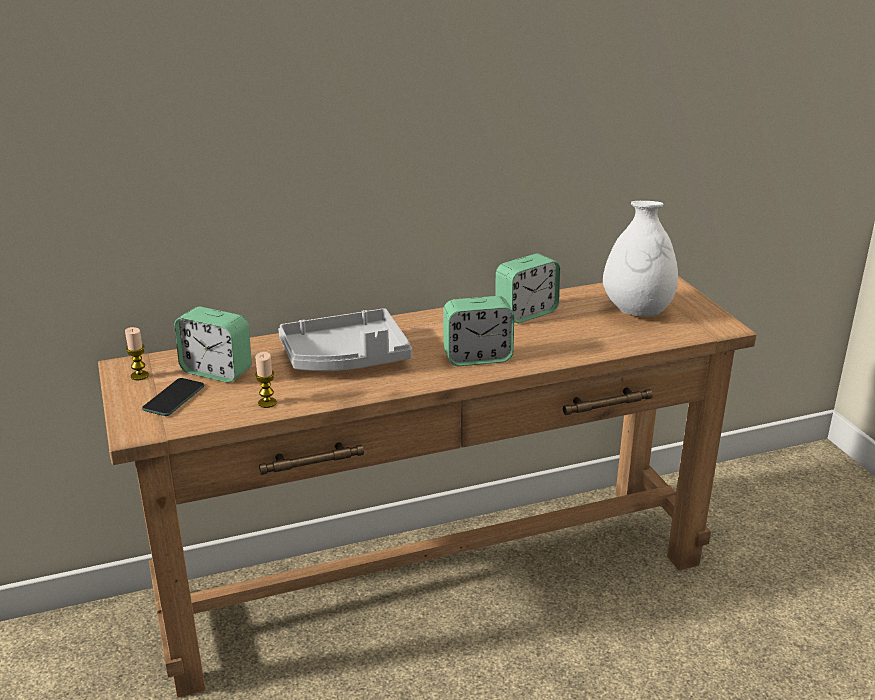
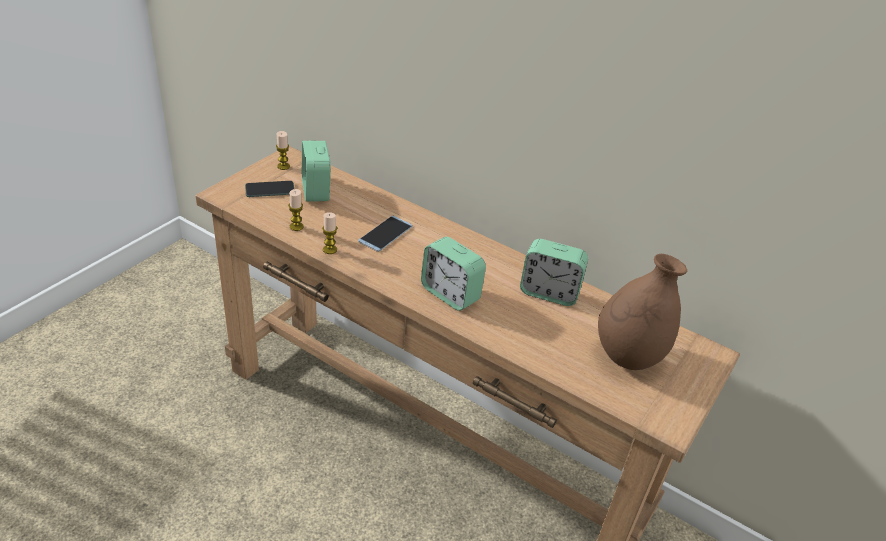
camera: 50 degrees right, 10 degrees up
grey tray [278,308,412,371] -> phone [358,215,413,252]
white vase [603,201,678,316] -> brown vase [598,254,687,370]
none -> candle [322,212,337,254]

